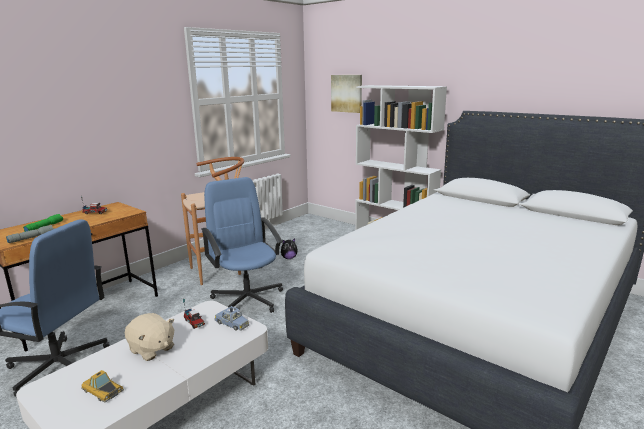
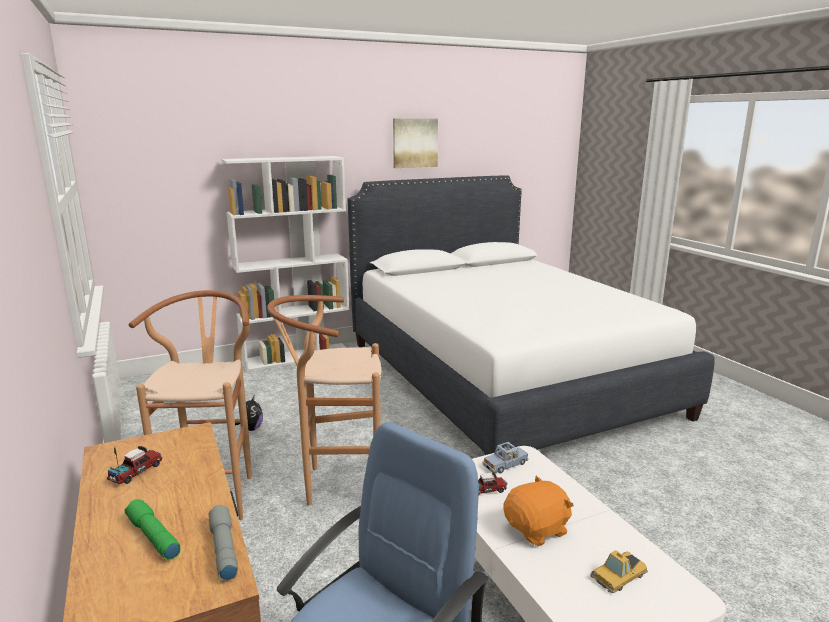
camera: 65 degrees left, 0 degrees up
beige plush toy [125,313,174,361] -> orange plush toy [504,475,574,546]
blue office chair [201,177,283,313] -> brown stool [267,295,382,505]
picture [331,75,362,113] -> picture moved to [393,118,438,168]

